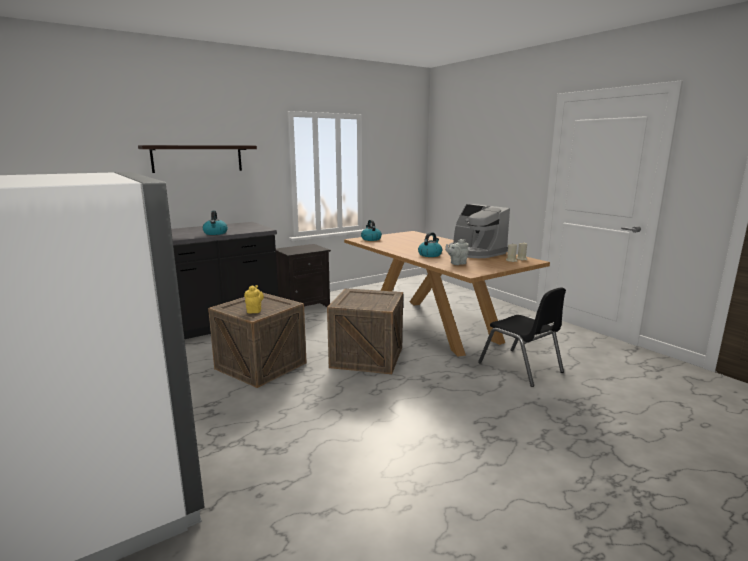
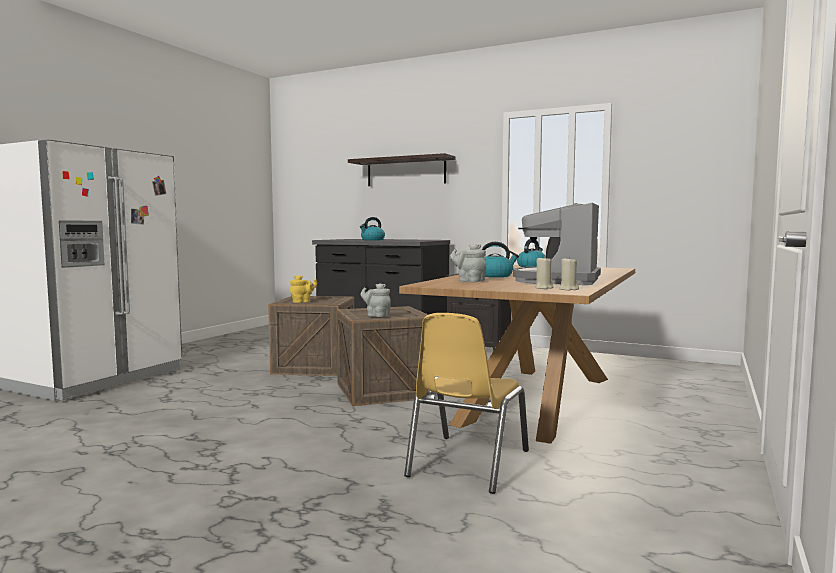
camera: 60 degrees right, 10 degrees down
black chair [478,287,566,387] -> yellow chair [404,313,529,494]
none -> grey teapot [360,283,391,317]

